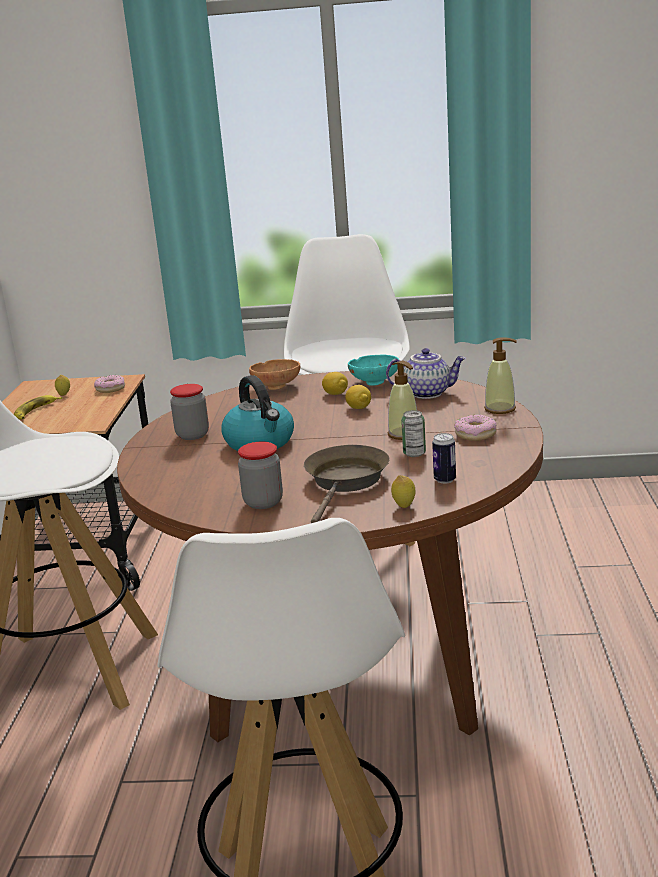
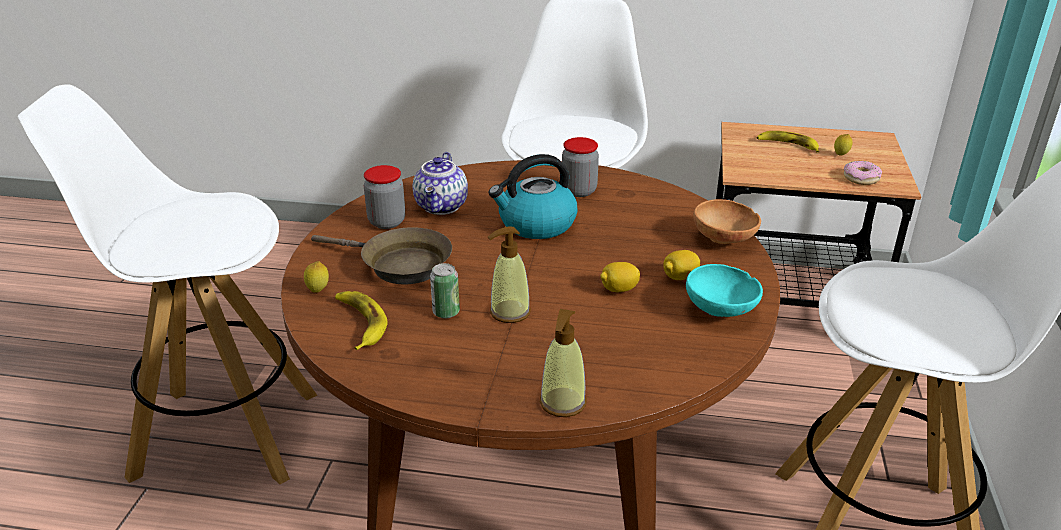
camera: 95 degrees right, 10 degrees up
teapot [386,348,466,399] -> teapot moved to [413,152,468,215]
can [432,433,456,484] -> banana [335,291,387,350]
donut [454,414,497,441] -> none

